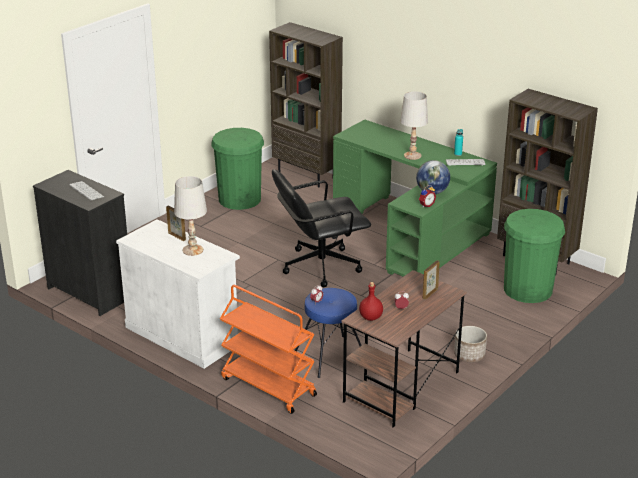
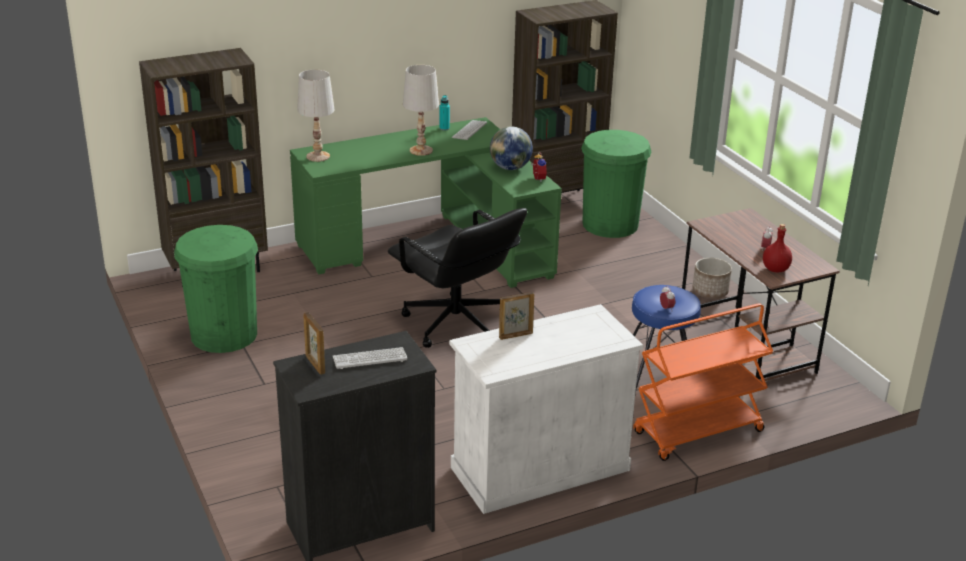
camera: 65 degrees left, 0 degrees up
white table lamp [174,176,207,256] -> white table lamp moved to [297,70,335,162]
black office chair [272,169,371,287] -> black office chair turned 45 degrees counterclockwise [388,208,527,348]
picture frame [423,260,440,300] -> picture frame moved to [303,312,325,375]

